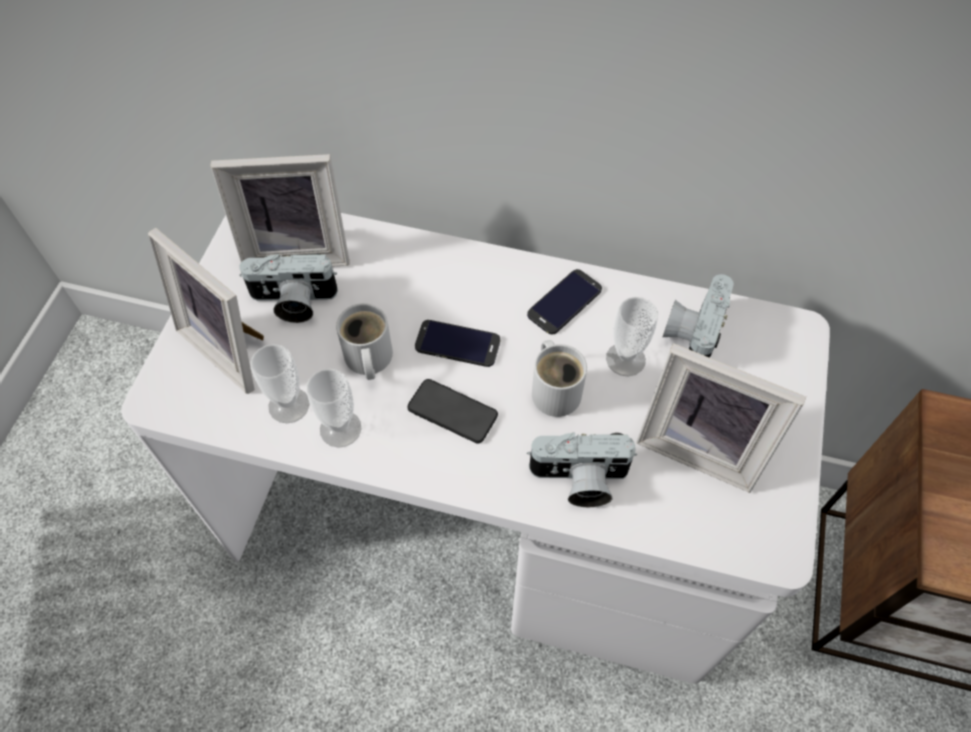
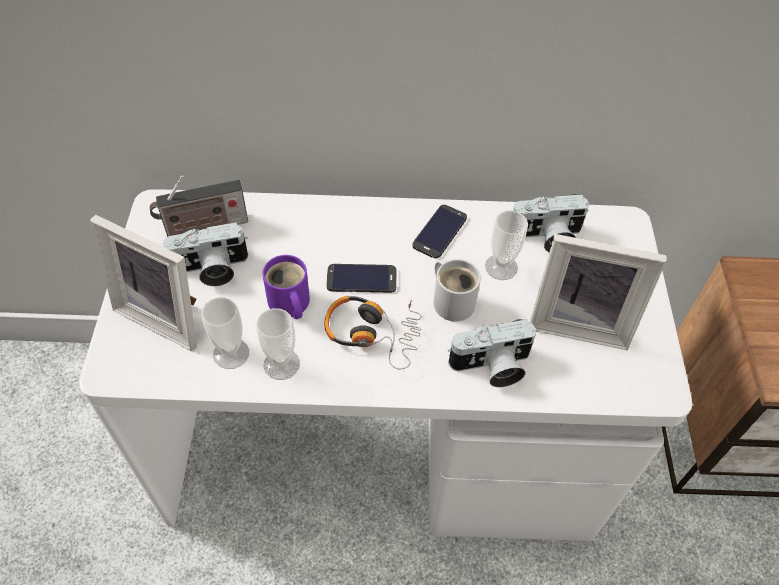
camera: 15 degrees left, 5 degrees down
picture frame [210,154,349,267] -> radio [149,175,248,237]
white mug [336,303,393,380] -> purple mug [262,255,310,319]
phone [407,379,498,444] -> headphones [324,296,421,369]
camera [663,274,734,358] -> camera turned 105 degrees counterclockwise [513,194,589,252]

